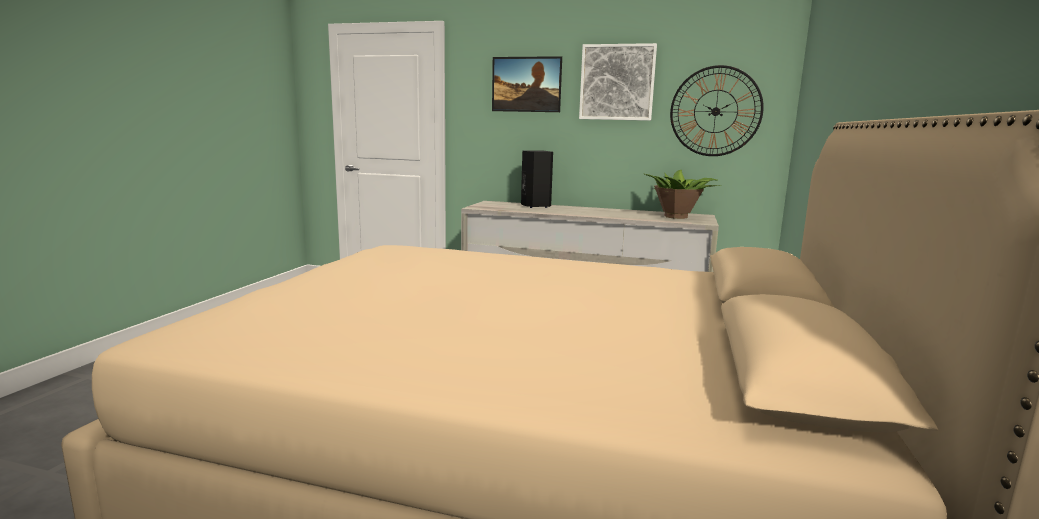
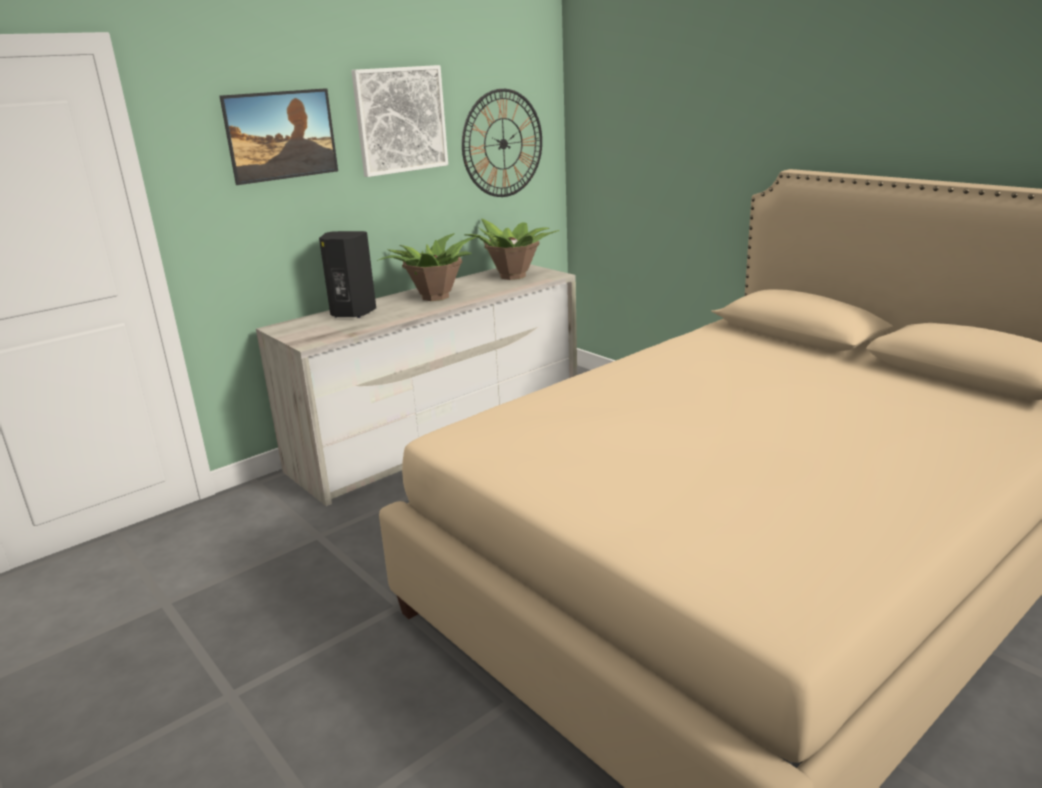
camera: 55 degrees left, 10 degrees up
none -> potted plant [377,233,476,301]

